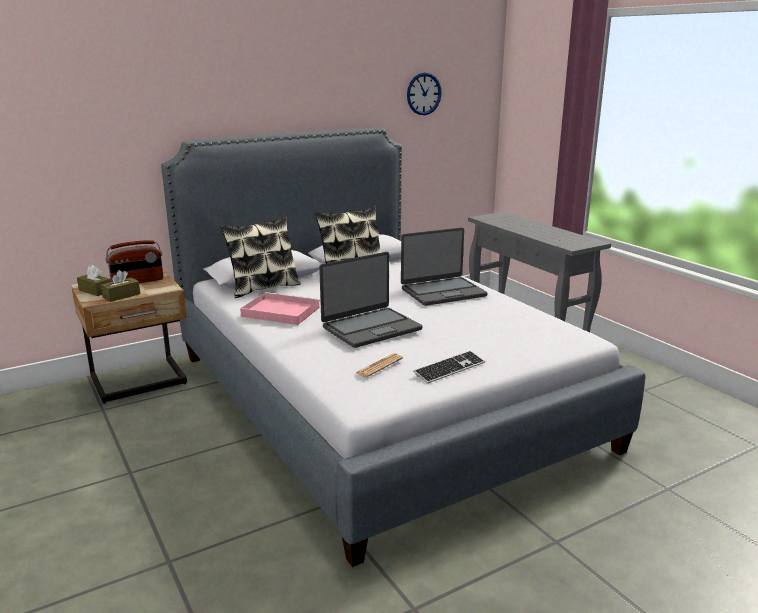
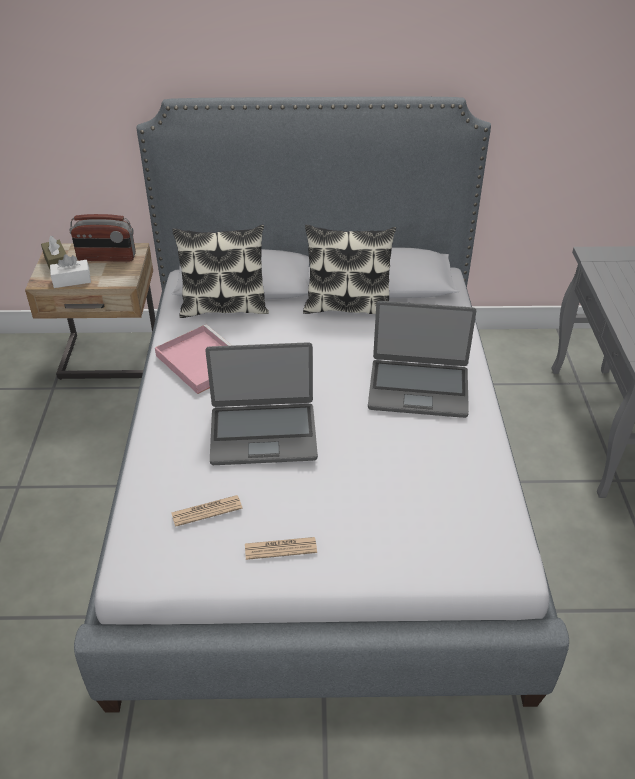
camera: 30 degrees right, 20 degrees up
brown tissue box [101,270,140,302] -> white tissue box [50,254,91,288]
wall clock [407,72,442,115] -> none
keyboard [413,351,485,383] -> newspaper [245,537,317,560]

